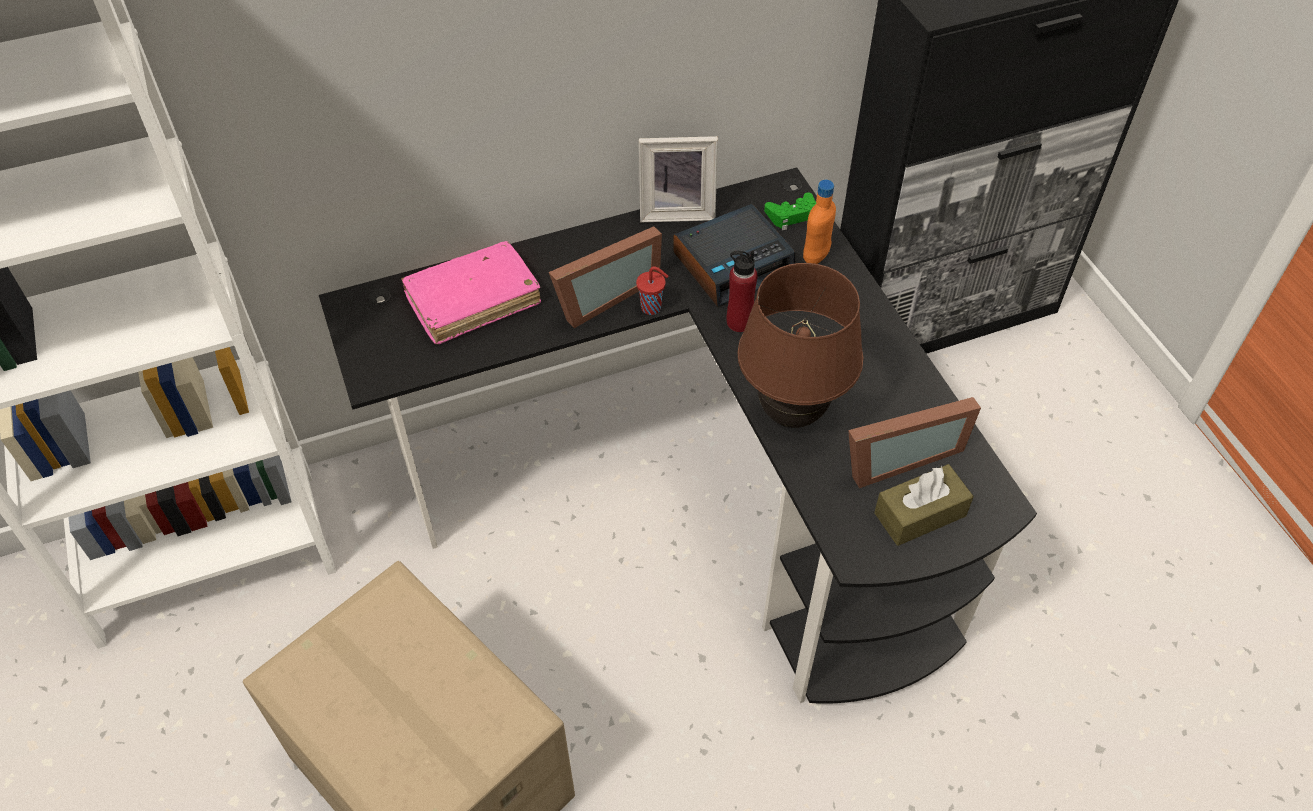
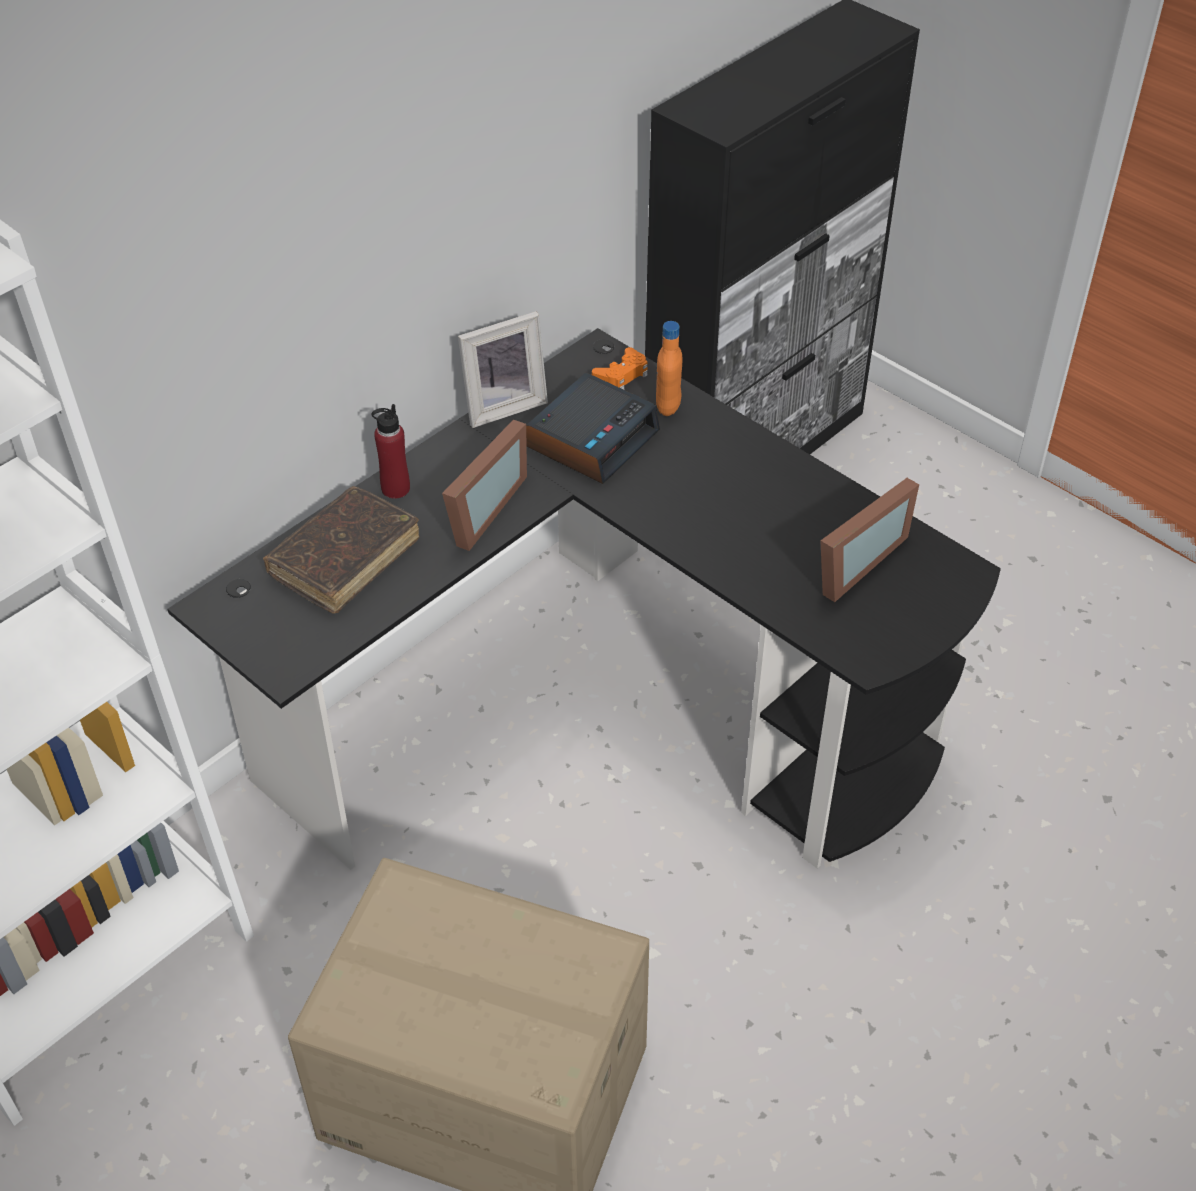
camera: 25 degrees left, 5 degrees down
pink book [401,241,541,345] -> brown book [263,486,419,614]
red cup [636,266,669,315] -> none
red bottle [726,250,758,332] -> red bottle moved to [372,404,410,499]
brown table lamp [737,263,863,428] -> none
green game controller [764,192,816,230] -> orange game controller [592,347,648,390]
brown tissue box [874,464,974,546] -> none

